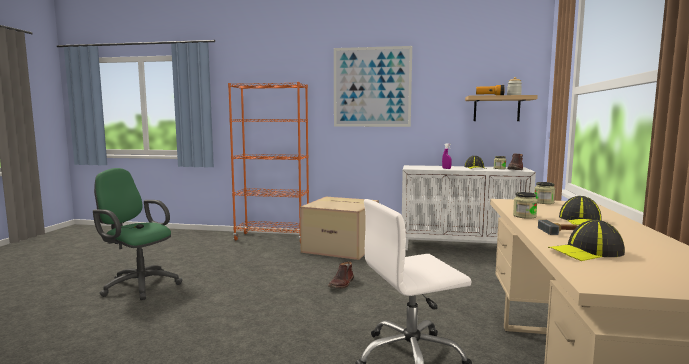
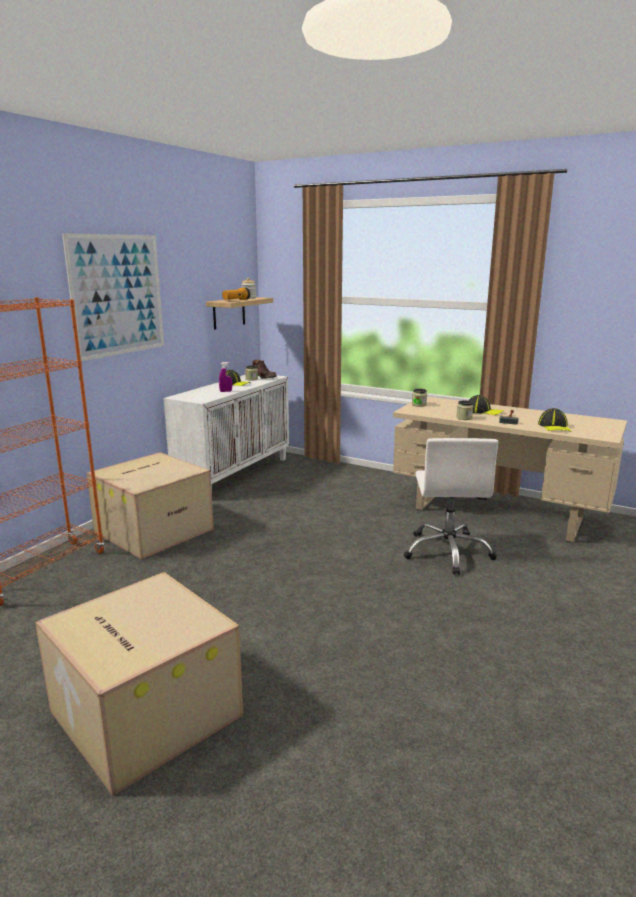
camera: 70 degrees left, 10 degrees up
green office chair [93,168,182,300] -> cardboard box [35,572,243,796]
brown boot [328,261,354,289] -> none

